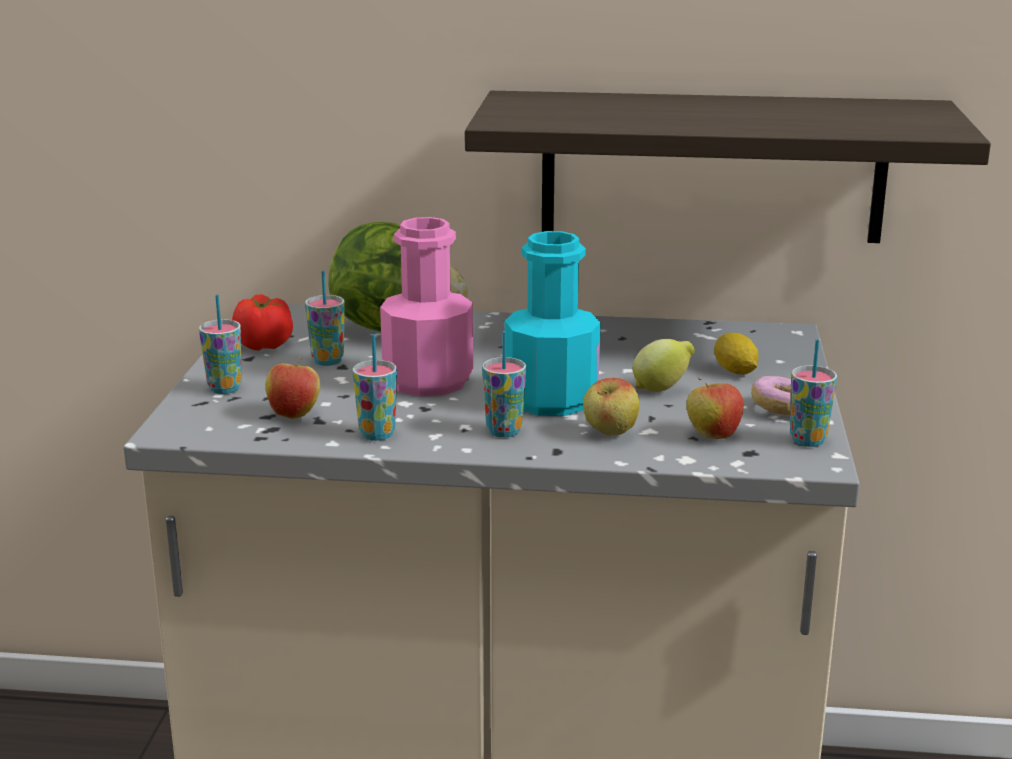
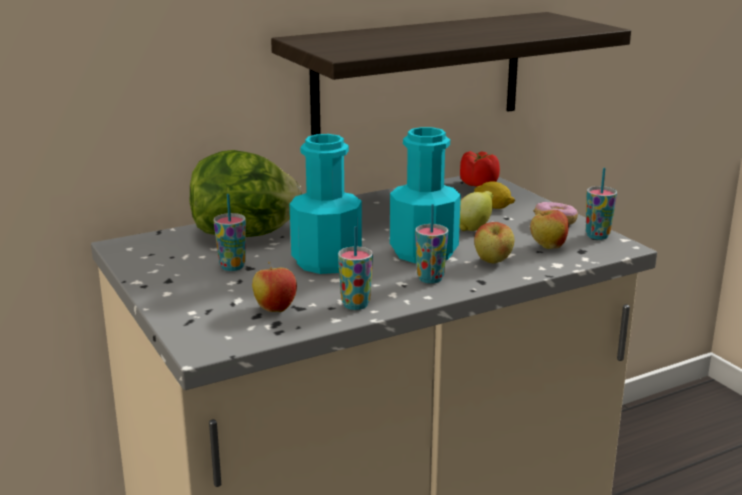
camera: 35 degrees left, 0 degrees up
cup [199,294,242,394] -> none
tomato [232,294,293,351] -> tomato moved to [460,151,500,187]
pink bottle [380,217,473,397] -> turquoise bottle [290,134,362,274]

